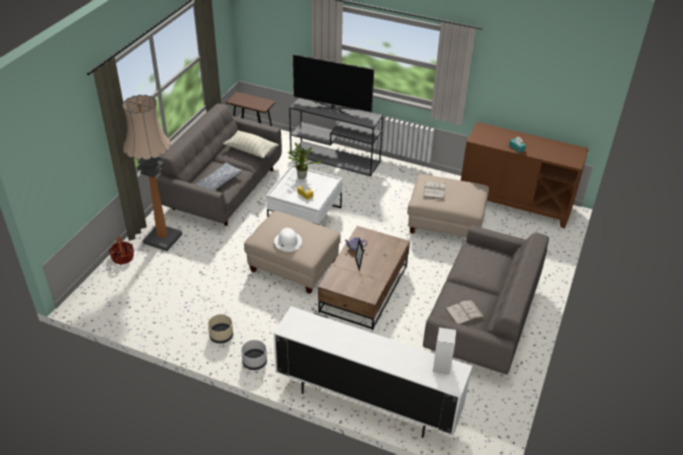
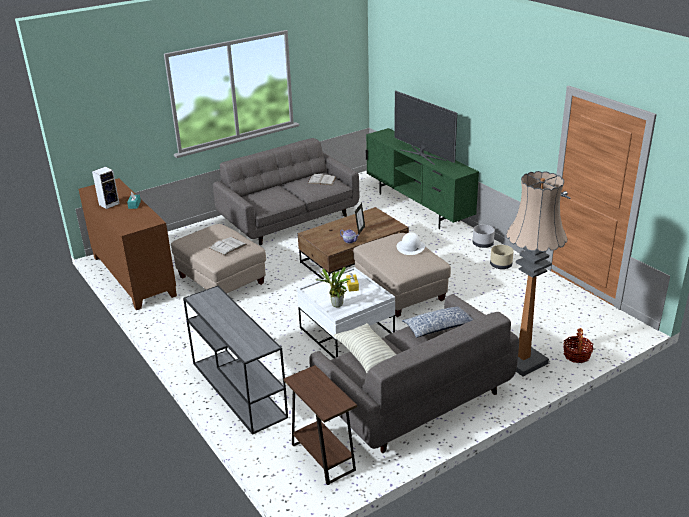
camera: 145 degrees left, 10 degrees down
white tv stand [273,306,472,438] -> green tv stand [366,128,479,229]
television [293,54,374,117] -> television moved to [395,90,457,165]
speaker [433,327,456,374] -> speaker moved to [92,167,120,209]

